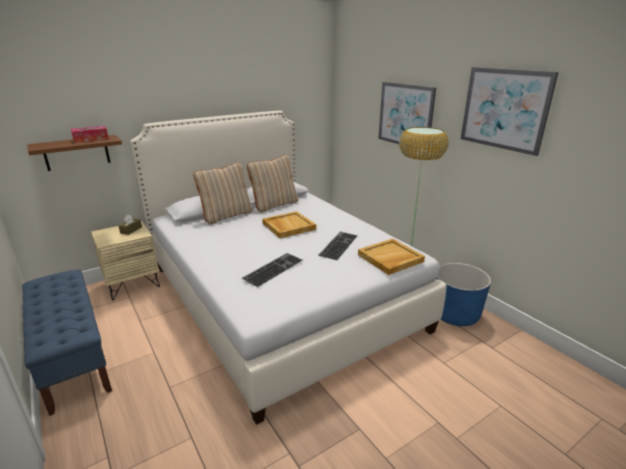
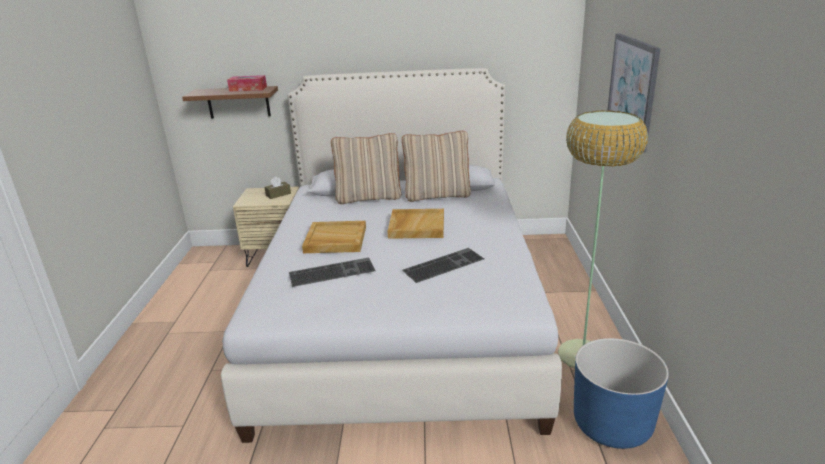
camera: 35 degrees right, 0 degrees up
blue bench [22,270,112,416] -> none
beige tray [358,239,425,275] -> beige tray moved to [302,221,366,253]
picture [461,67,558,156] -> none

